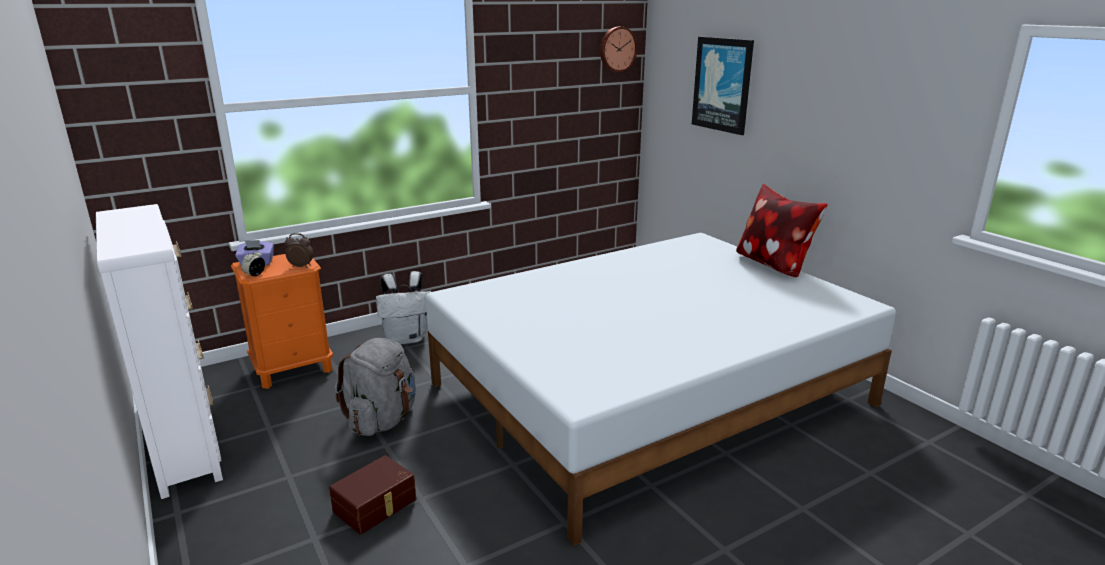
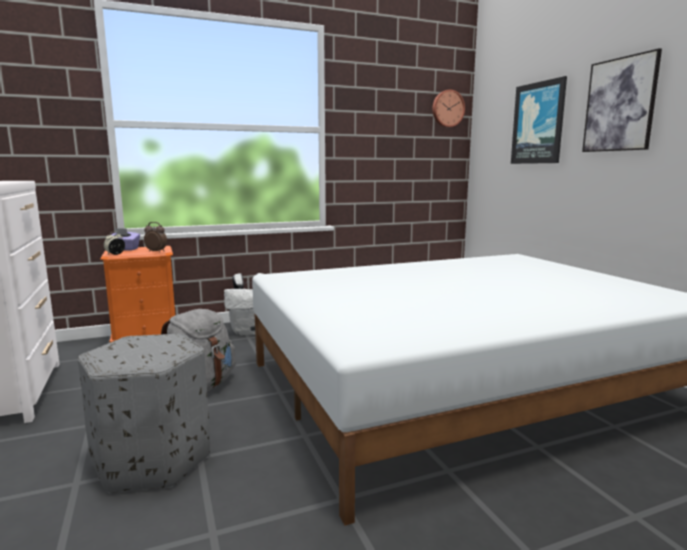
camera: 10 degrees right, 10 degrees down
brown storage box [329,455,416,535] -> grey ottoman [78,333,210,493]
pillow [736,184,828,277] -> none
none -> picture [582,48,662,152]

